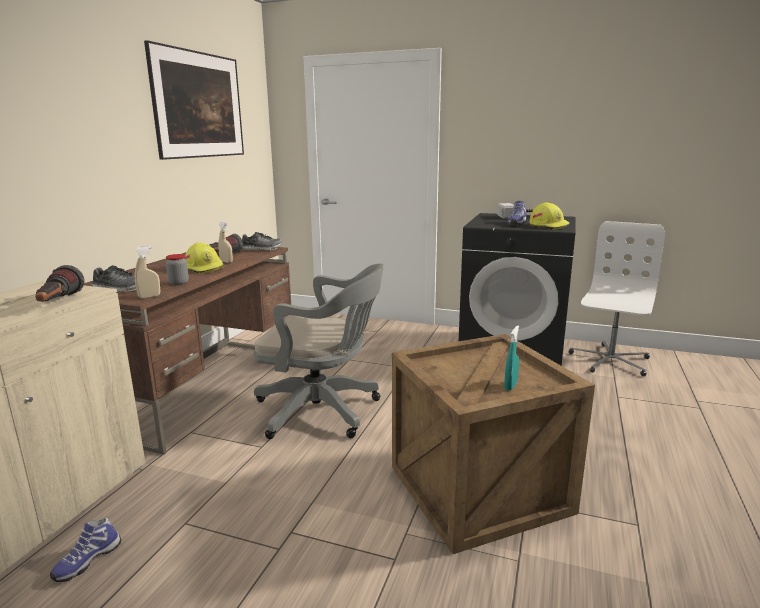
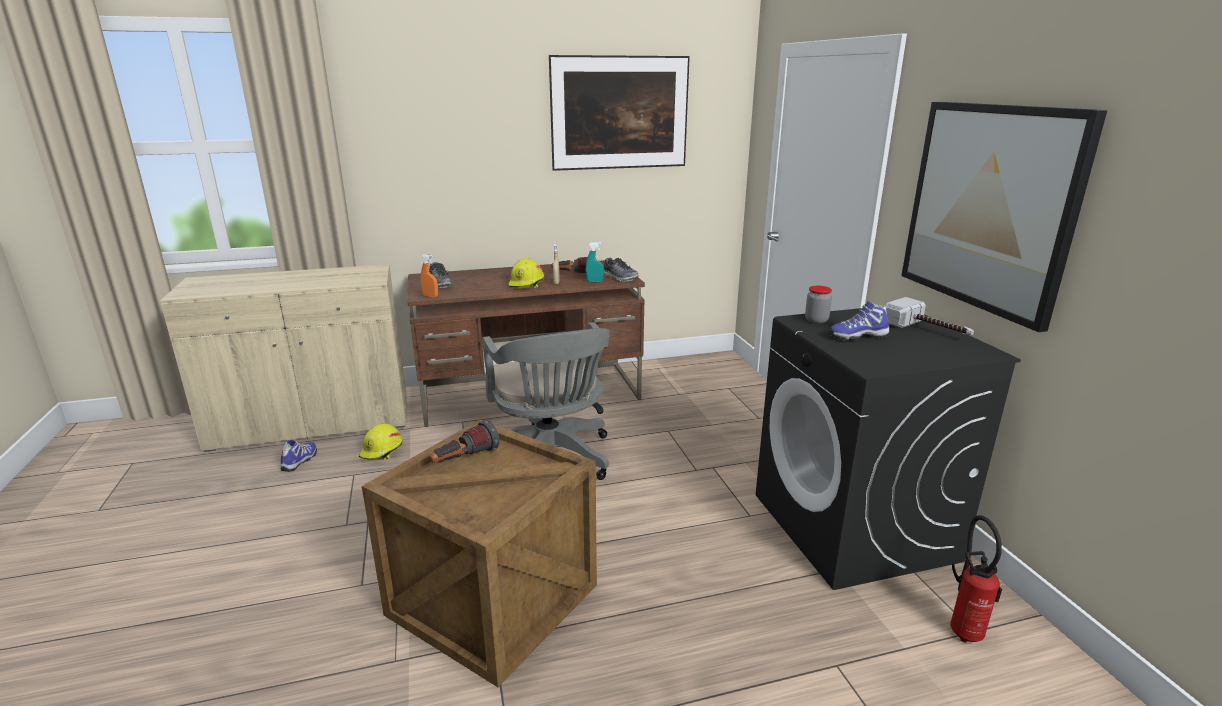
camera: 55 degrees right, 5 degrees up
flashlight [35,265,84,302] -> flashlight moved to [429,420,499,463]
shoe [50,518,121,582] -> shoe turned 105 degrees clockwise [281,440,317,472]
beige spray bottle [135,246,160,298] -> orange spray bottle [421,254,438,298]
jar [166,254,189,285] -> jar moved to [805,286,832,324]
turquoise spray bottle [504,326,519,390] -> turquoise spray bottle moved to [586,242,604,282]
yellow hard hat [529,203,570,230] -> yellow hard hat moved to [359,423,403,460]
white office chair [569,221,665,376] -> fire extinguisher [950,515,1002,643]
none -> picture [901,102,1107,332]

